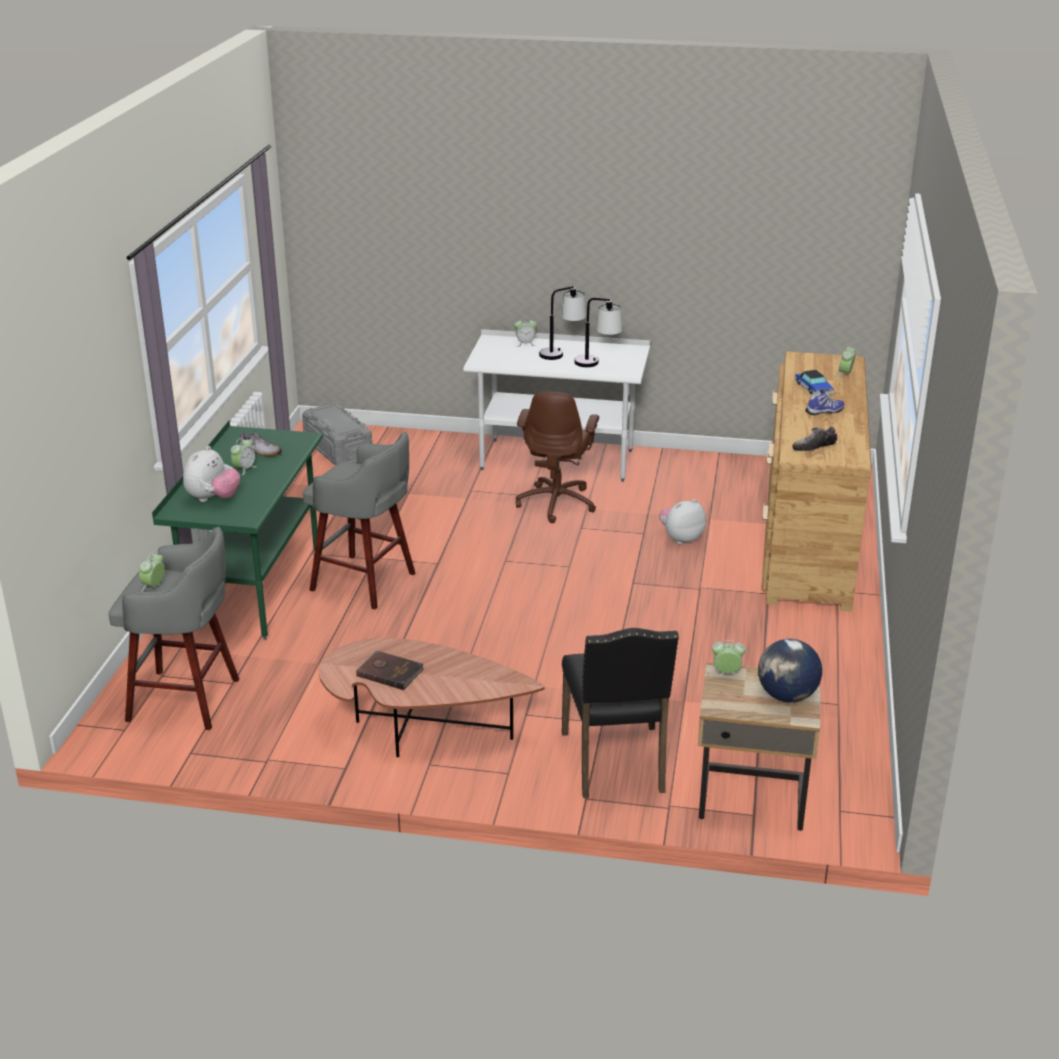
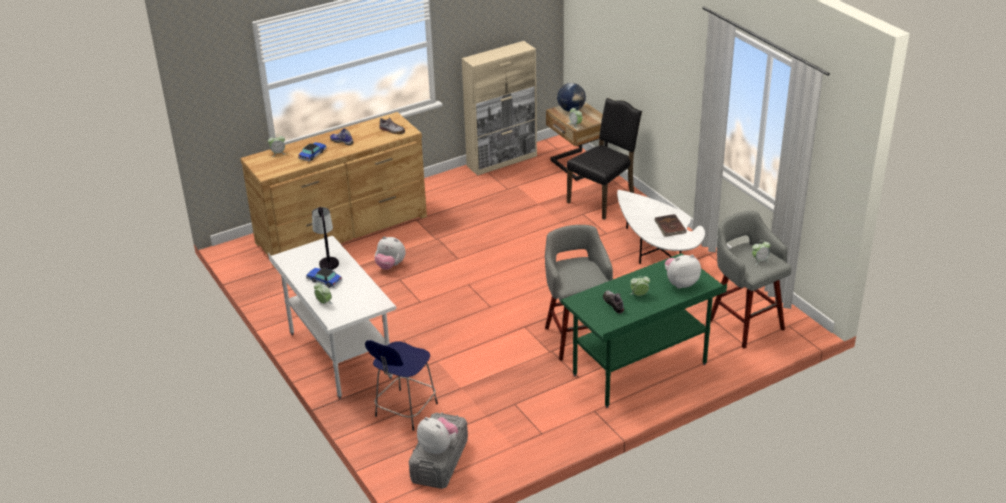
camera: 130 degrees left, 5 degrees up
brown coffee table [319,638,545,757] -> white coffee table [617,190,705,264]
brown office chair [516,391,599,523] -> none
table lamp [539,286,586,360] -> toy car [306,268,342,288]
none -> blue stool [365,340,438,431]
none -> plush toy [417,417,458,454]
none -> beige cabinet [462,41,537,176]

